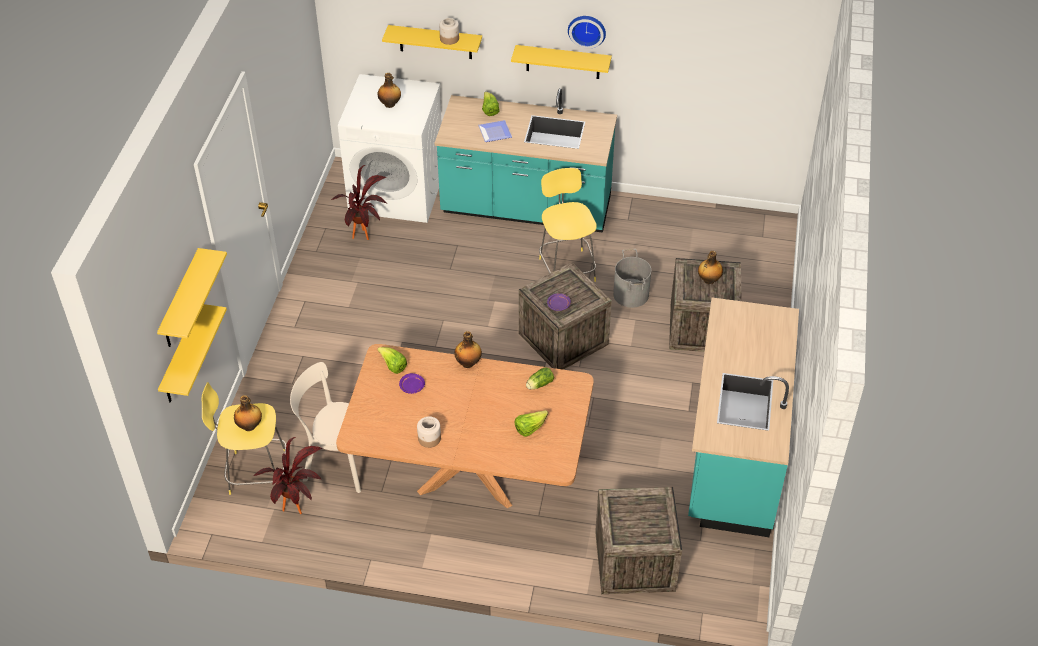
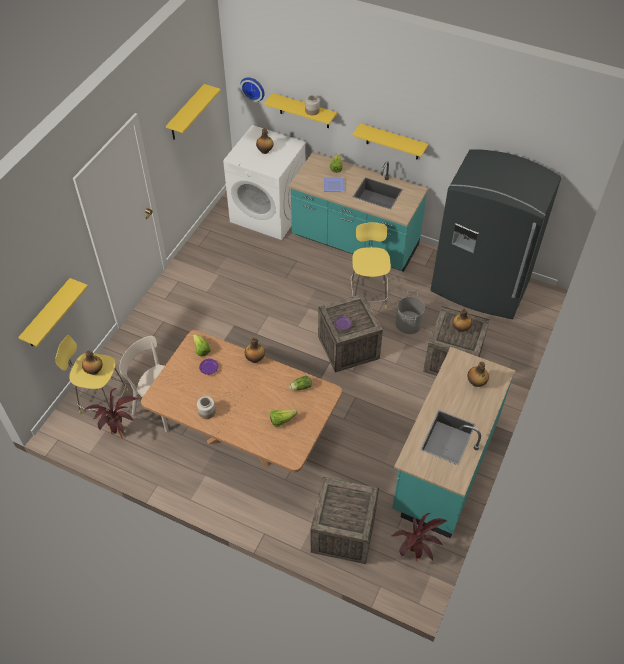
camera: 15 degrees right, 5 degrees up
yellow shelf [157,248,227,347] -> yellow shelf moved to [166,84,221,140]
potted plant [331,165,387,240] -> potted plant moved to [392,513,447,561]
wall clock [568,16,606,49] -> wall clock moved to [240,77,265,102]
none -> grey fridge [431,149,561,319]
none -> bottle [467,362,489,387]

